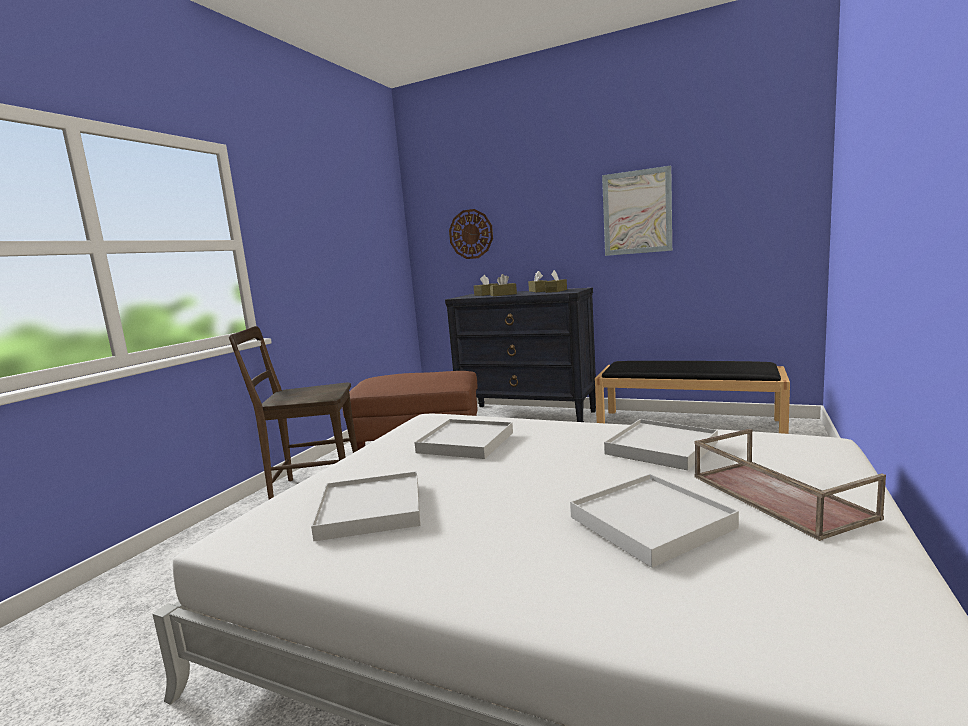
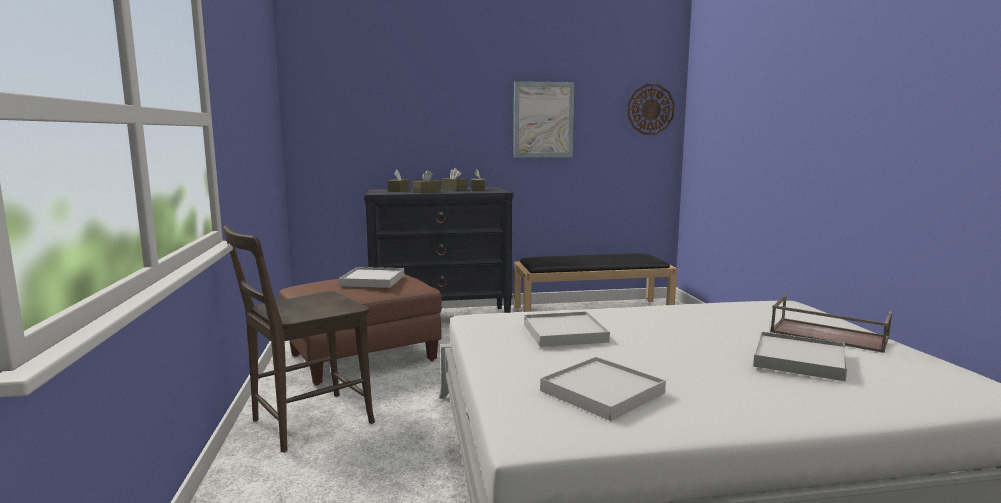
camera: 35 degrees left, 0 degrees up
wall clock [449,209,493,259] -> wall clock moved to [627,84,675,135]
white tray [604,419,718,470] -> white tray moved to [339,267,404,288]

